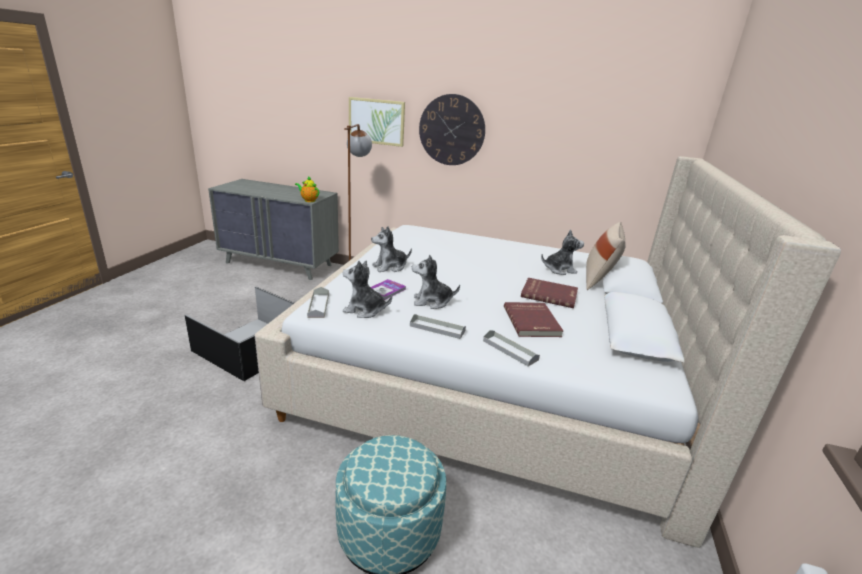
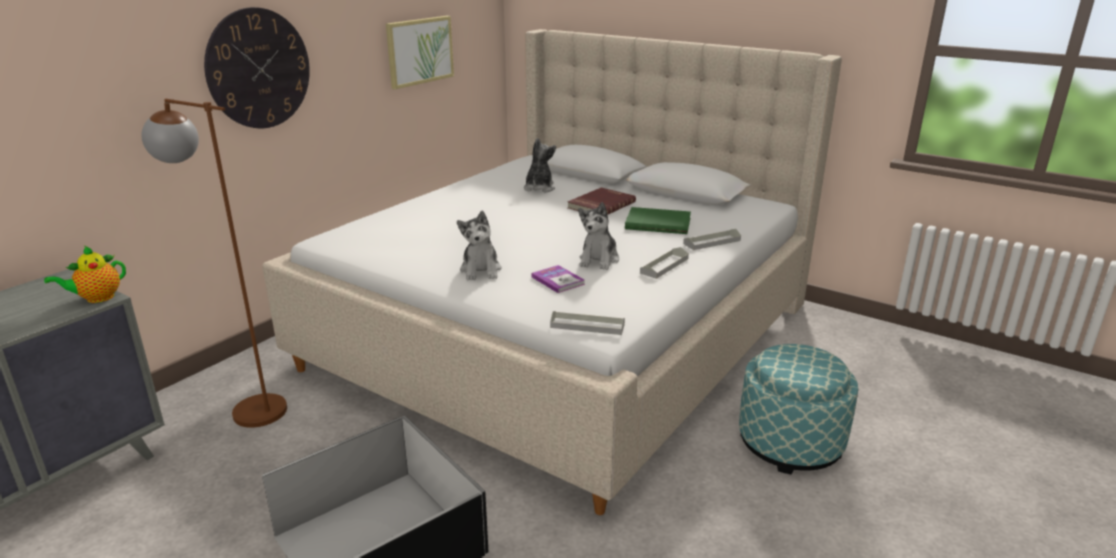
camera: 70 degrees left, 0 degrees up
plush toy [343,261,392,318] -> none
picture [349,97,405,147] -> picture moved to [386,16,454,89]
red book [504,302,563,337] -> green book [625,207,691,234]
beige pillow [586,222,626,290] -> none

